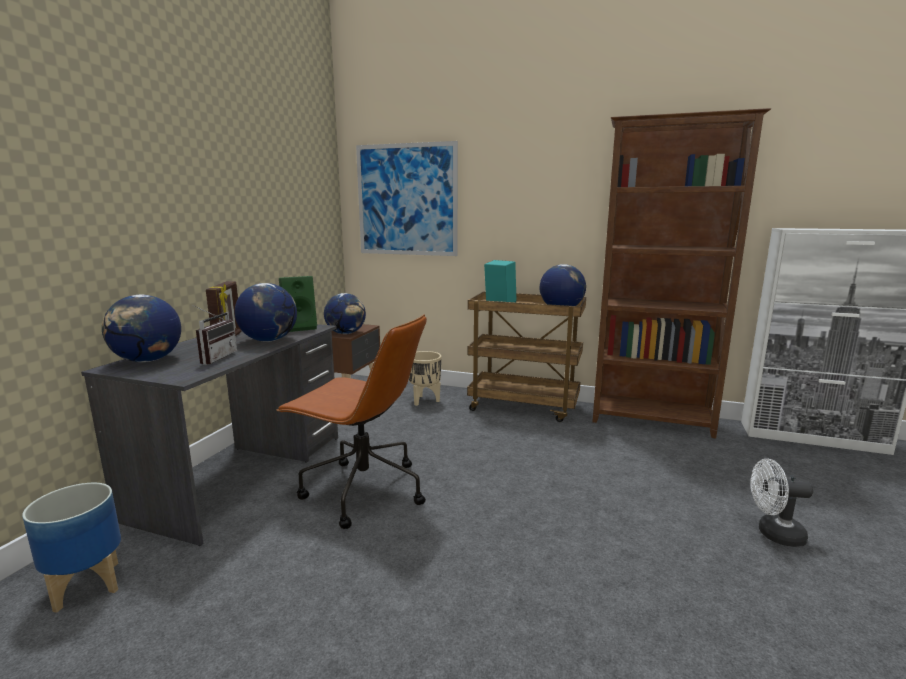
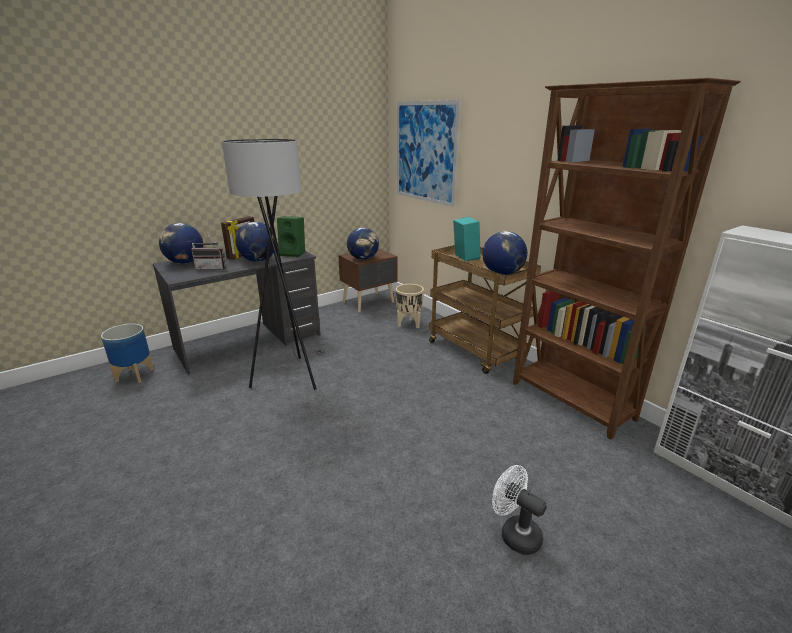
camera: 35 degrees right, 10 degrees up
radio [194,306,237,365] -> radio turned 45 degrees clockwise [191,240,226,270]
brown office chair [276,314,427,529] -> grey floor lamp [222,139,325,390]

